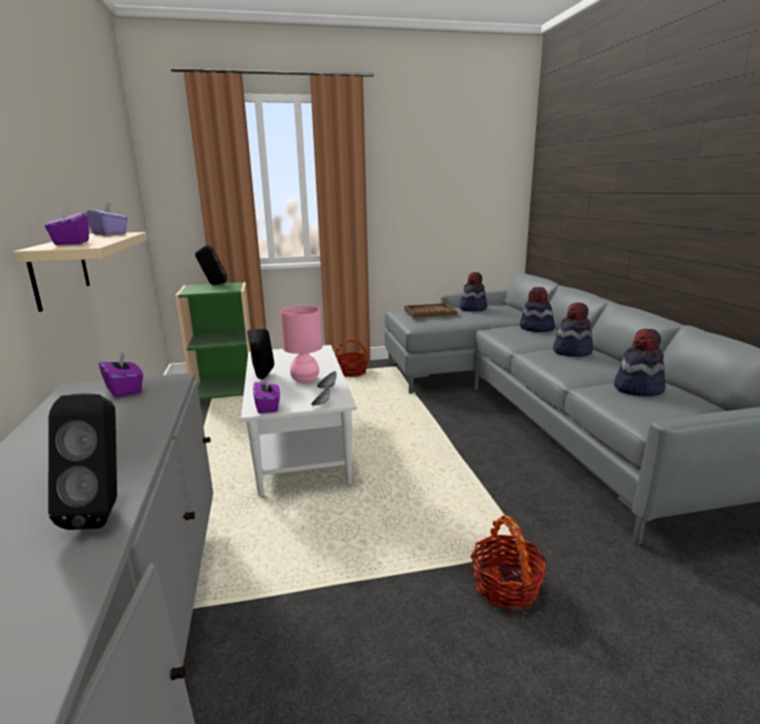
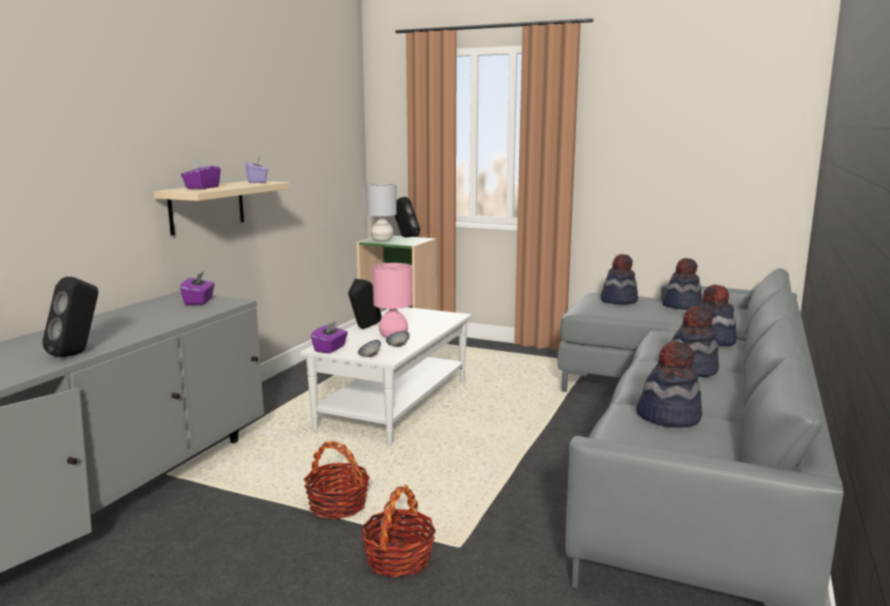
camera: 35 degrees right, 5 degrees down
basket [335,339,369,377] -> basket moved to [304,441,370,519]
brown tray [404,303,457,318] -> hat [601,254,638,305]
none -> grey table lamp [366,184,397,242]

